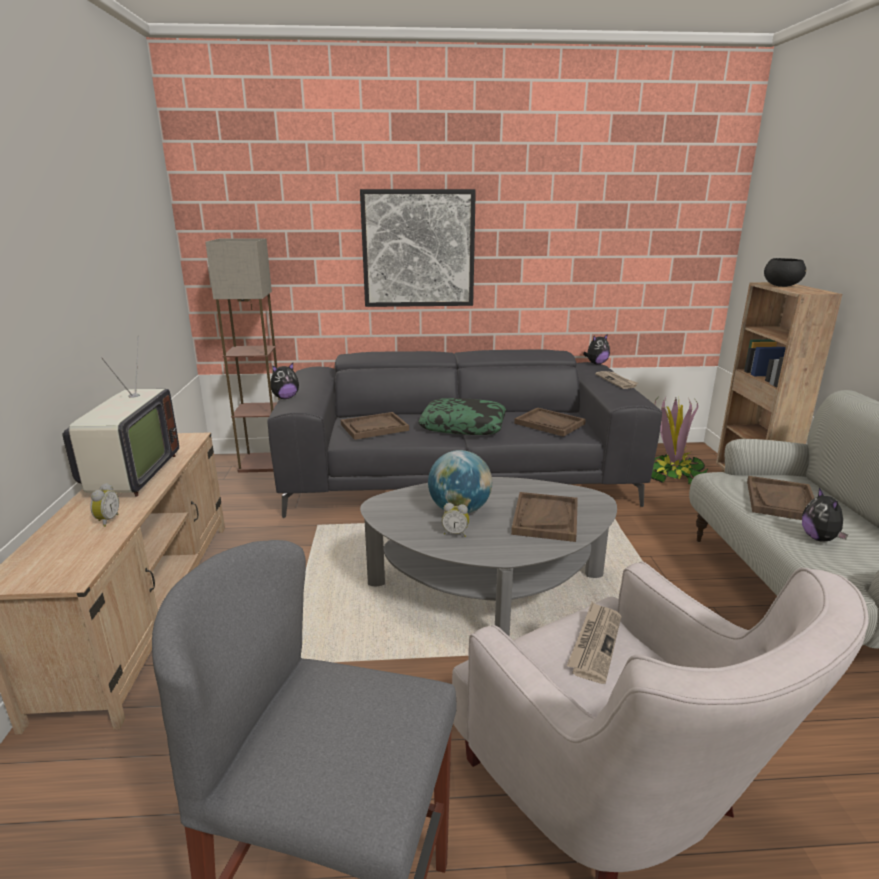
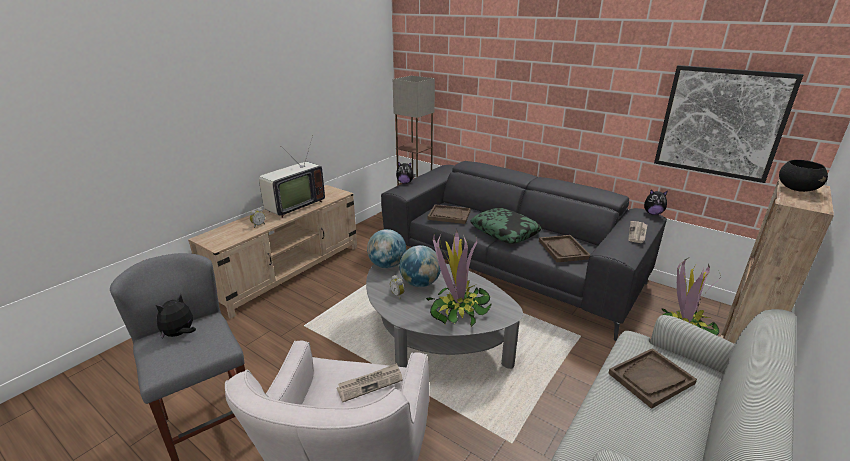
camera: 40 degrees right, 5 degrees up
picture [360,189,476,307] -> picture moved to [654,65,804,183]
brown tray [511,492,578,542] -> potted plant [426,229,492,327]
plush toy [802,488,848,542] -> plush toy moved to [156,294,196,339]
none -> globe [367,229,406,268]

